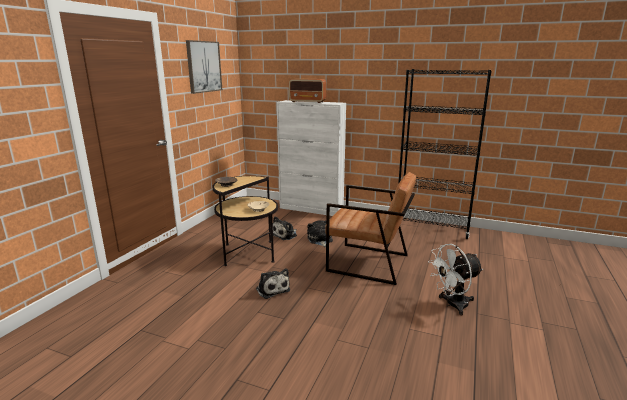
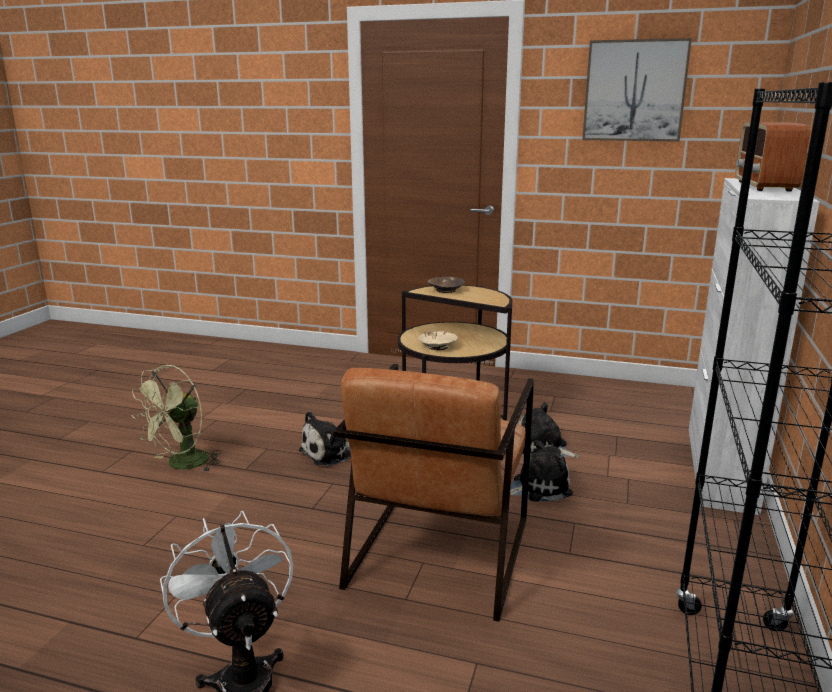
camera: 85 degrees right, 0 degrees up
none -> green fan [131,365,221,471]

